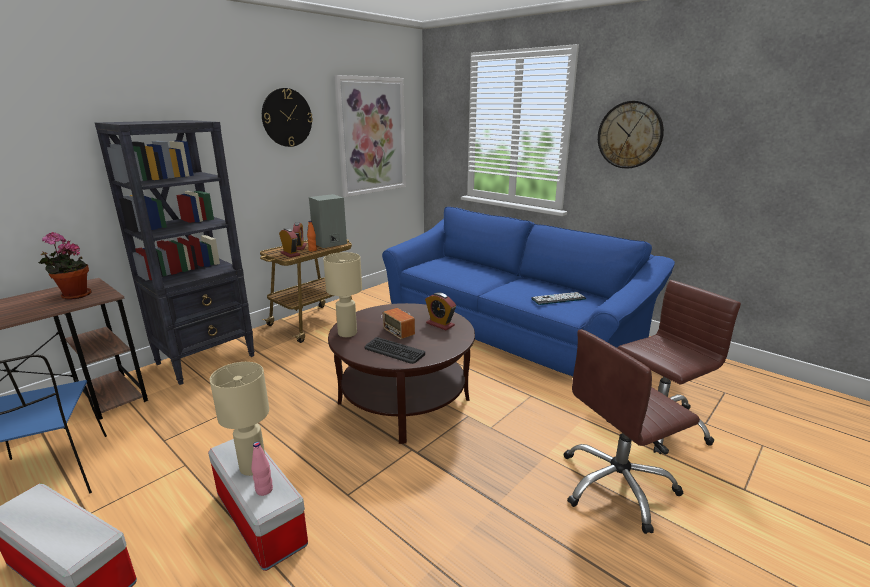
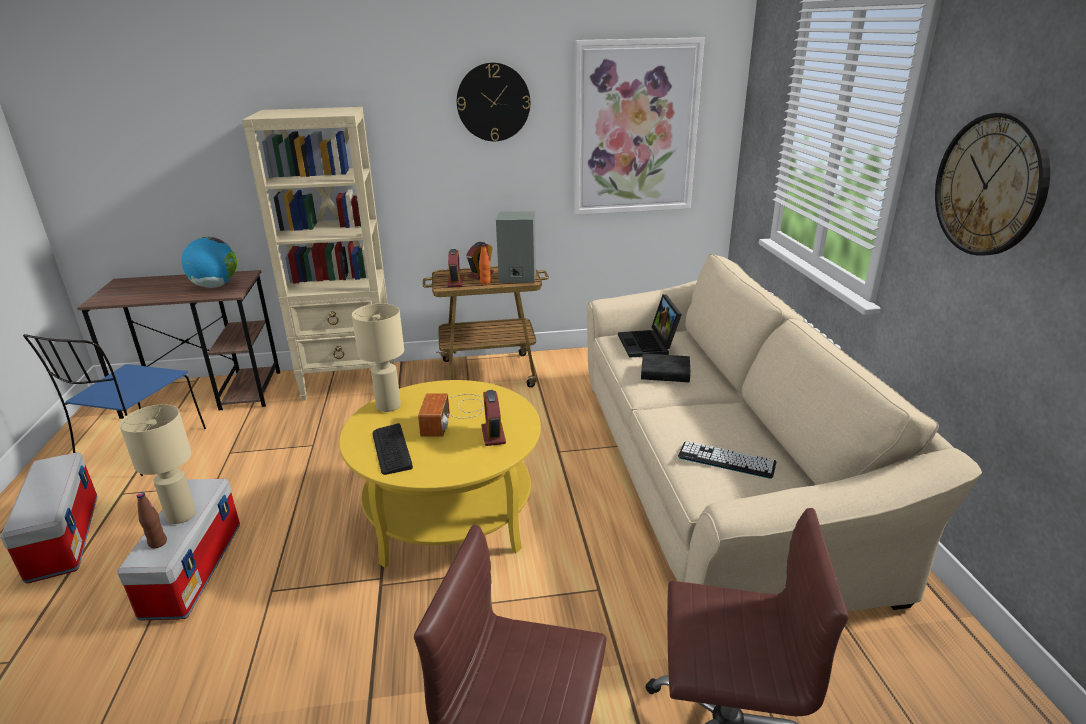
camera: 40 degrees right, 5 degrees up
potted plant [38,232,92,300] -> globe [181,237,237,288]
black bookcase [95,120,255,385] -> beige bookcase [242,107,394,401]
pink bottle [251,442,273,496] -> brown bottle [137,492,167,549]
brown coffee table [328,303,475,444] -> yellow coffee table [339,380,541,568]
blue sofa [382,207,675,376] -> beige sofa [587,254,982,611]
none -> laptop [618,294,682,358]
none -> black book [641,354,690,382]

